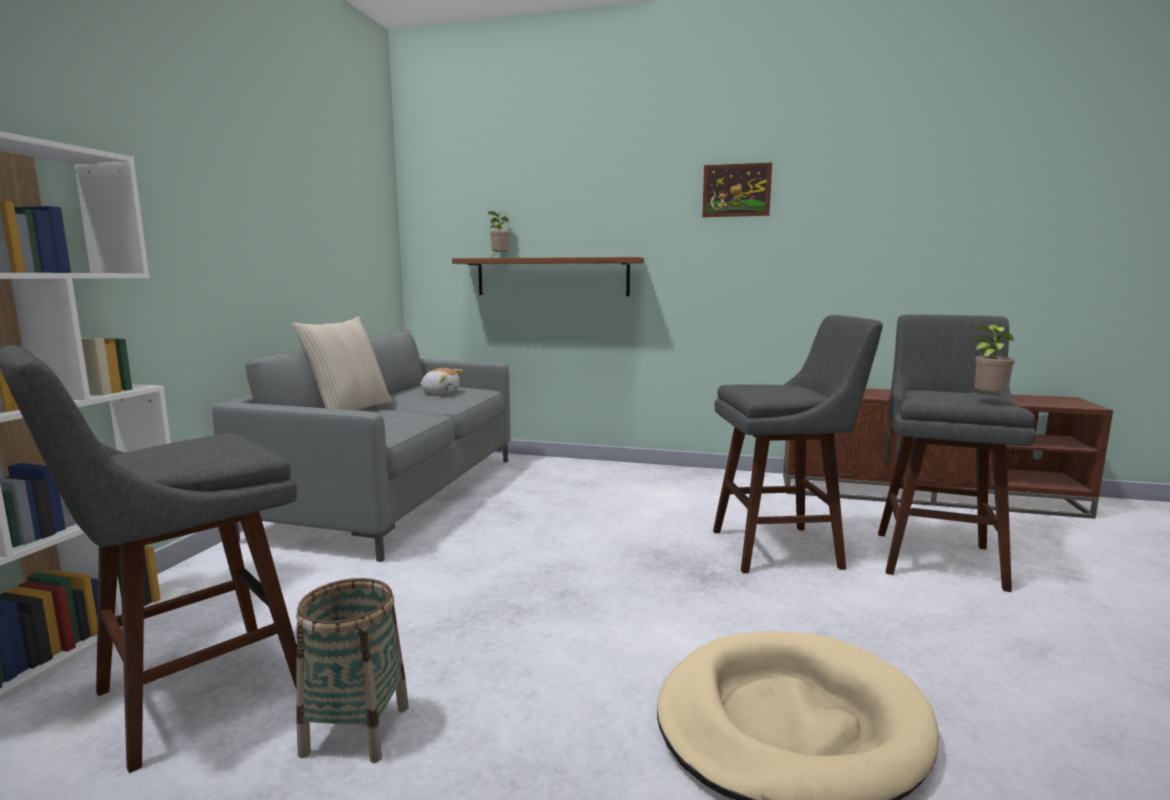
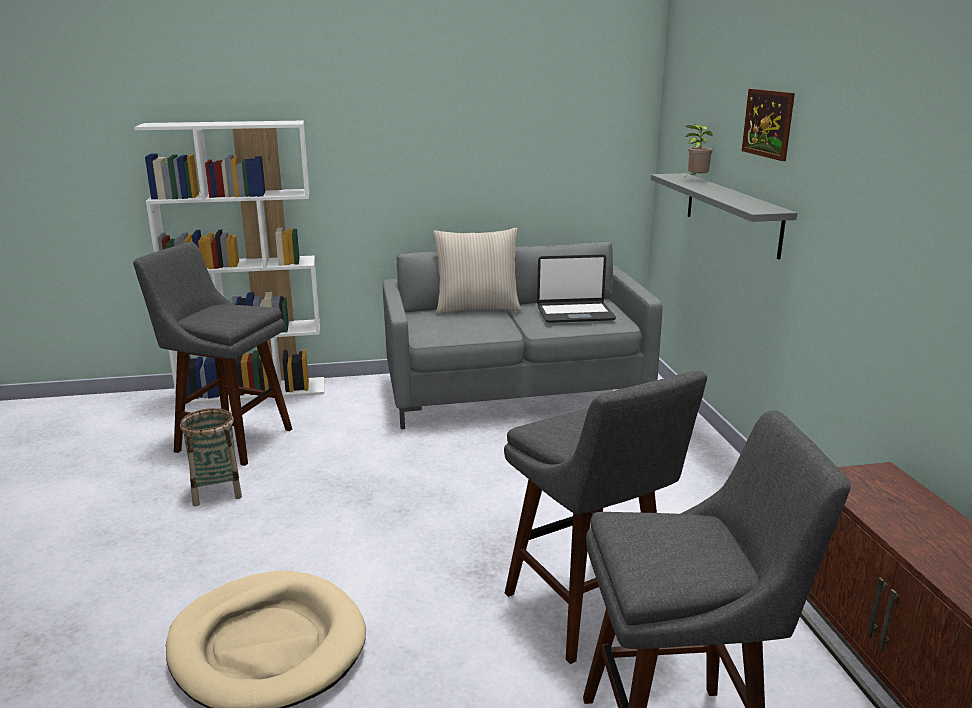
camera: 65 degrees right, 10 degrees up
plush toy [420,368,463,394] -> laptop [537,254,616,323]
brown shelf [452,257,644,296] -> grey shelf [651,173,797,259]
picture [702,162,772,217] -> picture moved to [742,89,795,161]
potted plant [966,324,1015,398] -> none

